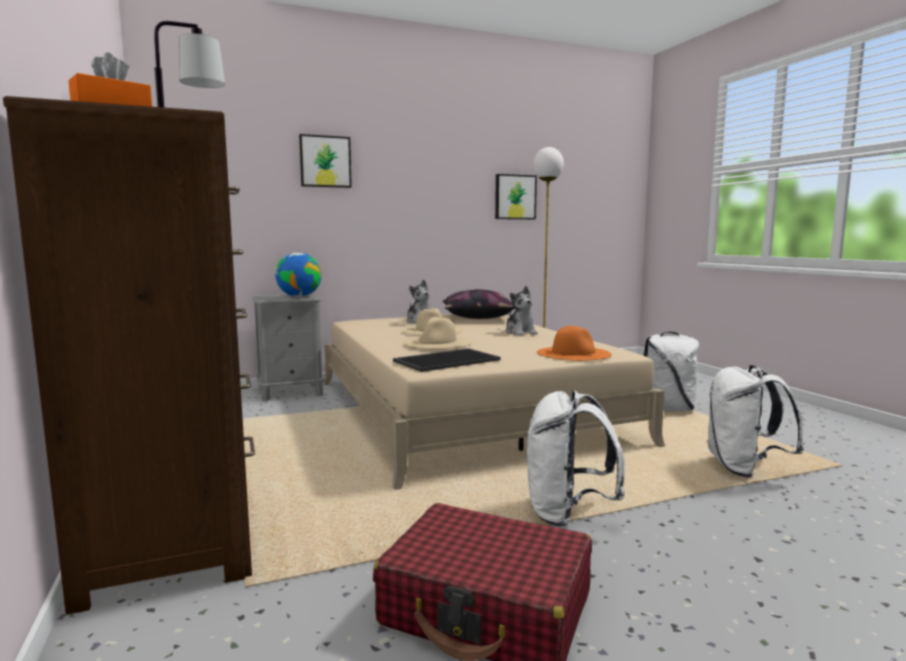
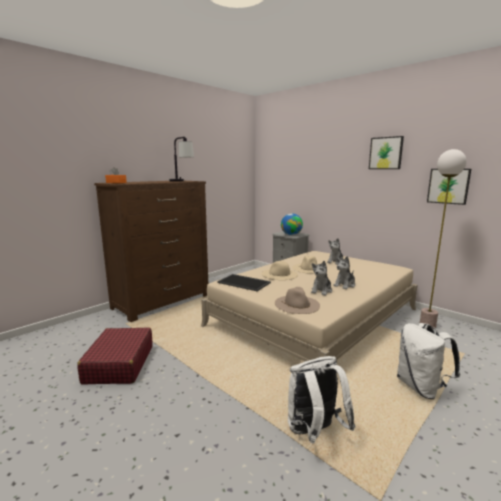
camera: 65 degrees right, 5 degrees up
picture [299,134,352,188] -> picture moved to [369,136,404,169]
pillow [443,289,516,319] -> none
white backpack [527,390,625,527] -> none
orange hat [537,326,612,361] -> beige hat [275,287,320,314]
none -> plush toy [311,261,332,296]

